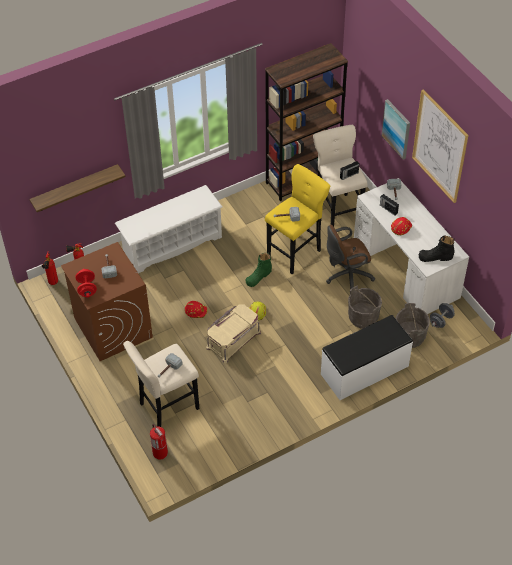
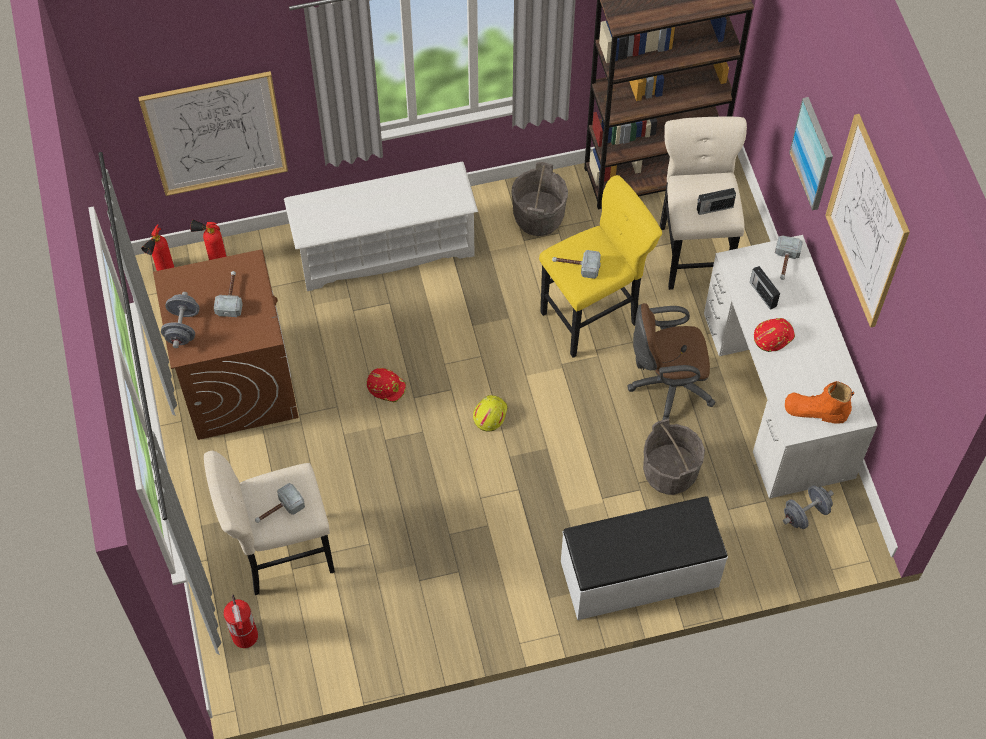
camera: 15 degrees right, 10 degrees up
shelf [30,164,126,212] -> picture [138,71,288,196]
red dumbbell [76,269,97,298] -> grey dumbbell [161,292,200,348]
beige storage box [206,304,261,363] -> none
green boot [246,252,272,287] -> none
grey bucket [396,303,430,348] -> grey bucket moved to [511,162,568,236]
black boot [419,235,455,262] -> orange boot [785,381,854,424]

